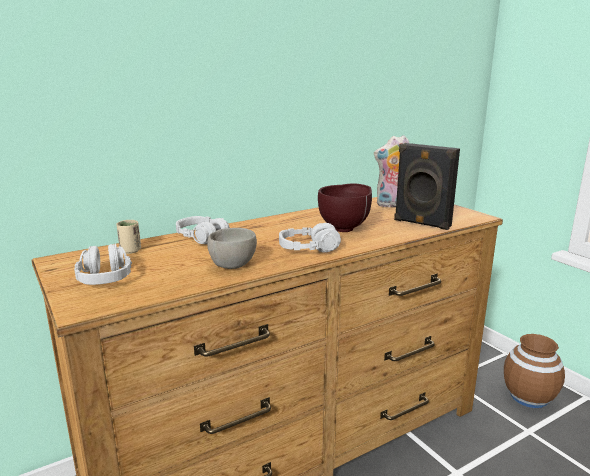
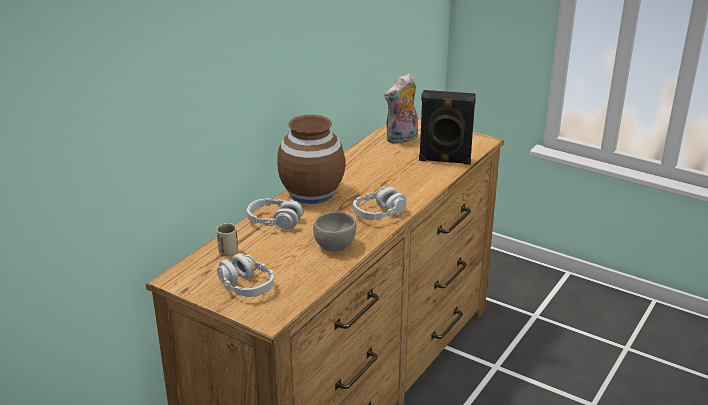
camera: 25 degrees left, 10 degrees up
brown bowl [318,184,372,232] -> none
brown vase [504,334,565,408] -> brown vase moved to [277,115,345,204]

